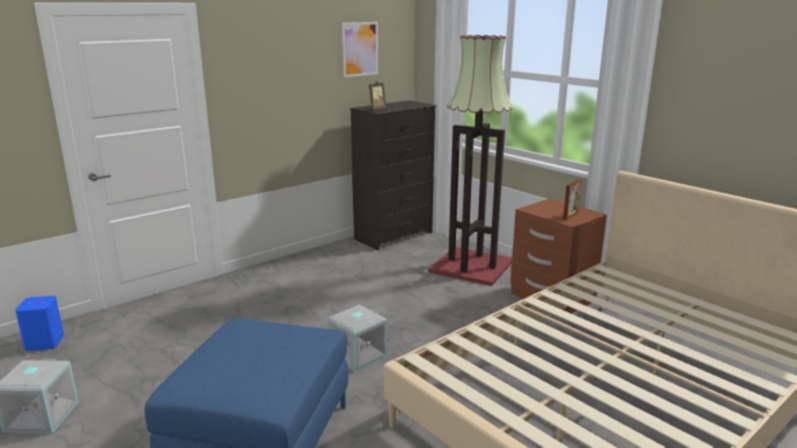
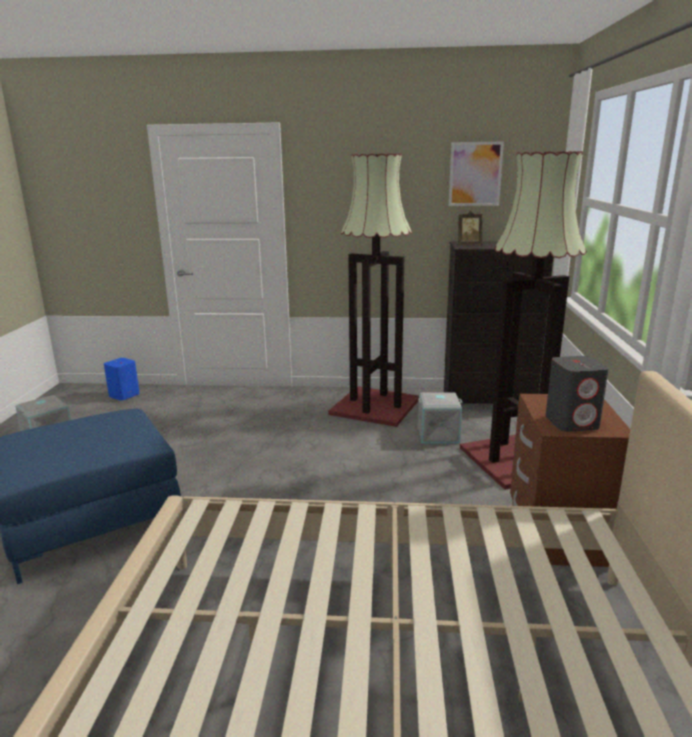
camera: 45 degrees right, 0 degrees up
grey storage box [327,304,387,372] -> grey storage box moved to [418,392,463,444]
picture frame [563,179,582,220] -> grey speaker [546,356,609,432]
none -> floor lamp [328,153,419,427]

